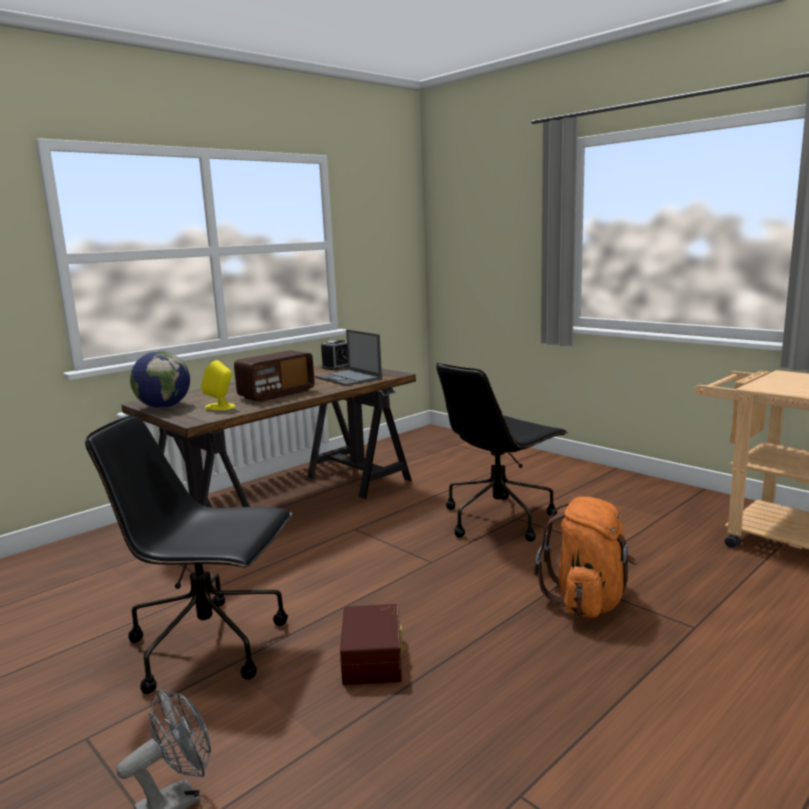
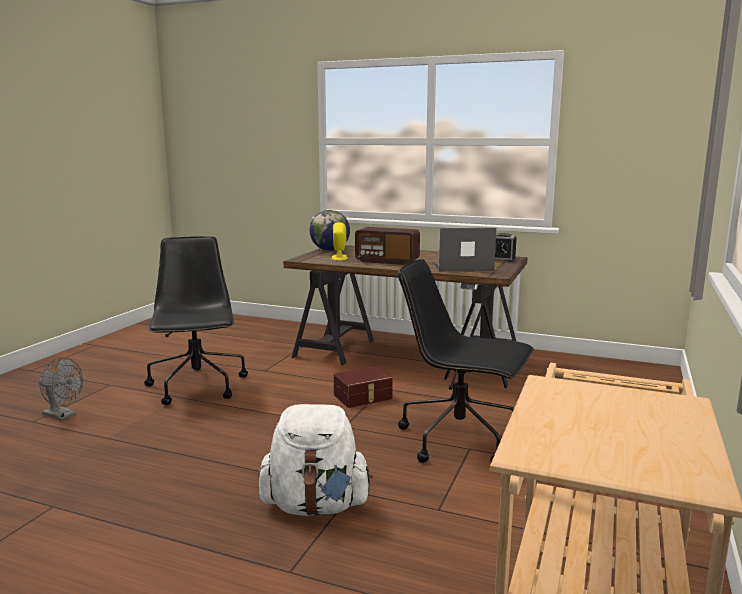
camera: 65 degrees right, 0 degrees up
laptop [315,329,382,386] -> laptop turned 60 degrees clockwise [434,228,496,271]
brown storage box [340,604,406,685] -> brown storage box moved to [334,366,393,408]
orange backpack [534,497,638,618] -> white backpack [259,404,373,516]

